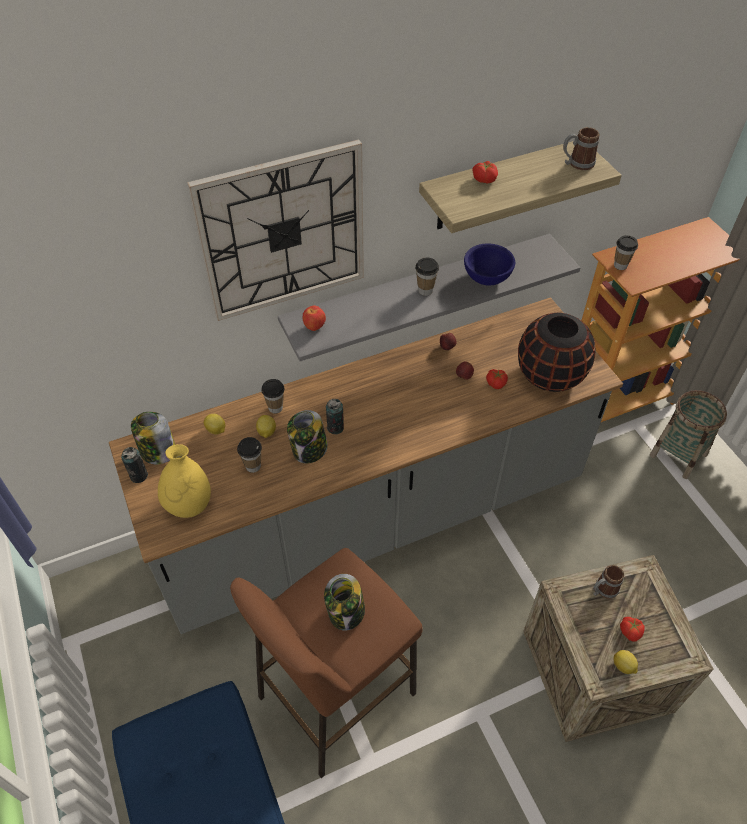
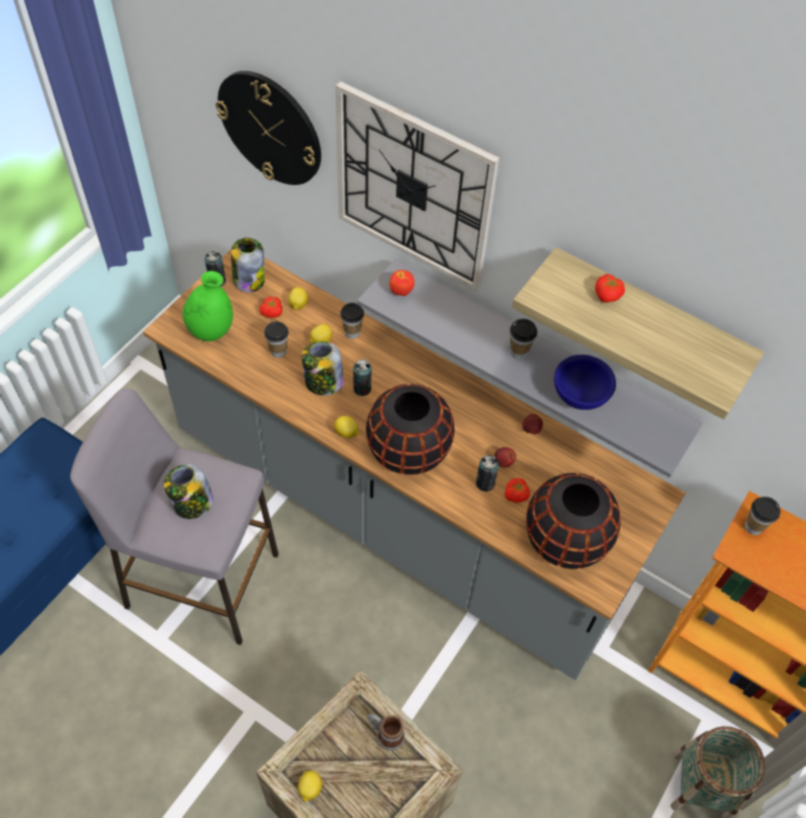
camera: 55 degrees right, 5 degrees up
yellow vase [158,444,211,518] -> green vase [183,271,233,341]
brown stool [230,548,423,778] -> grey stool [70,389,279,645]
mug [563,127,599,170] -> none
tomato [620,617,645,642] -> tomato moved to [260,297,282,318]
none -> wall clock [216,71,321,185]
none -> lemon [334,416,359,438]
none -> black vase [366,384,455,475]
none -> can [476,455,499,492]

